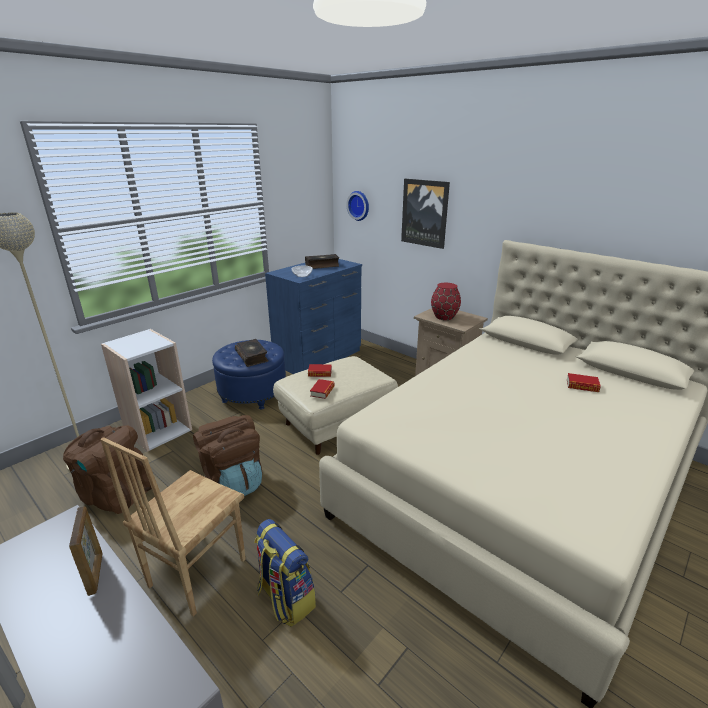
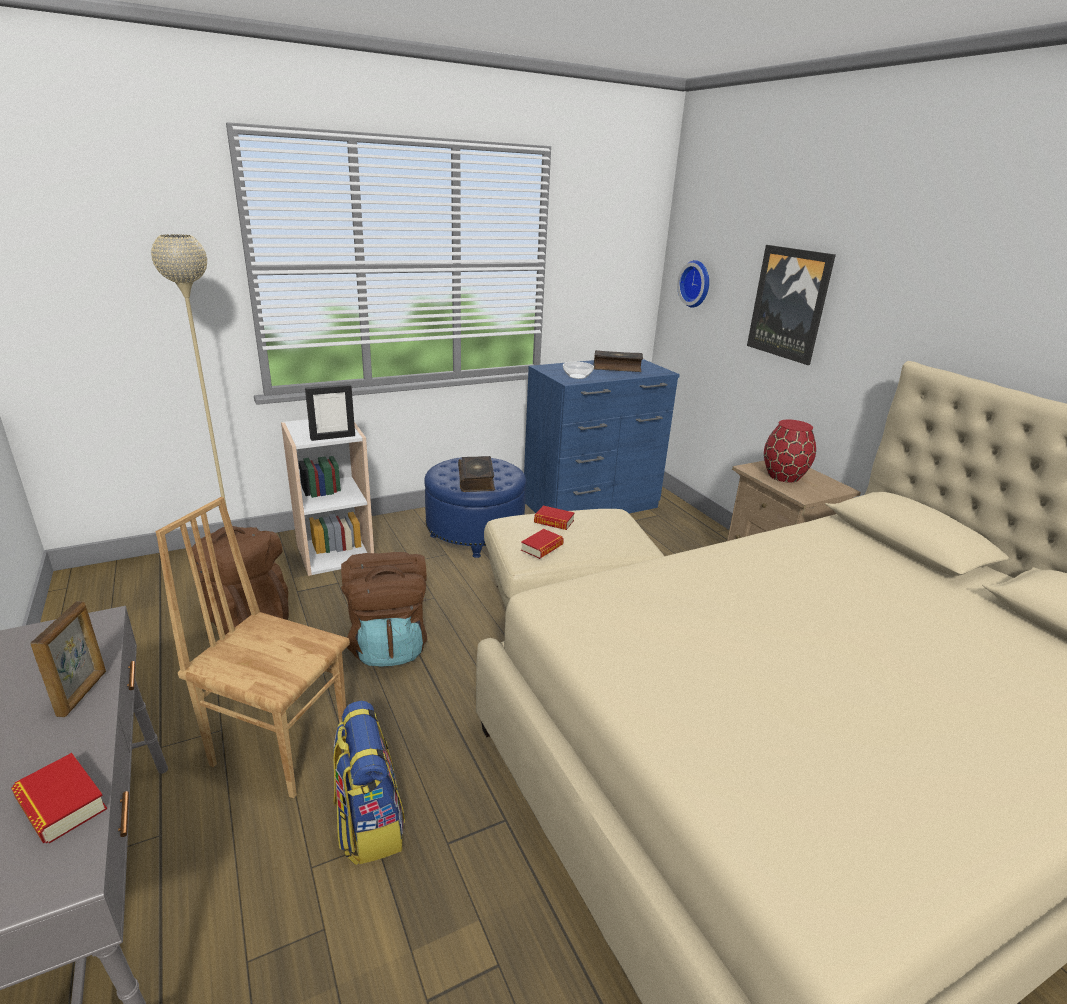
camera: 20 degrees right, 0 degrees up
brown chair [100,437,246,617] -> brown chair turned 60 degrees clockwise [156,497,350,798]
book [567,373,601,392] -> book moved to [11,753,107,843]
none -> picture frame [305,384,355,441]

